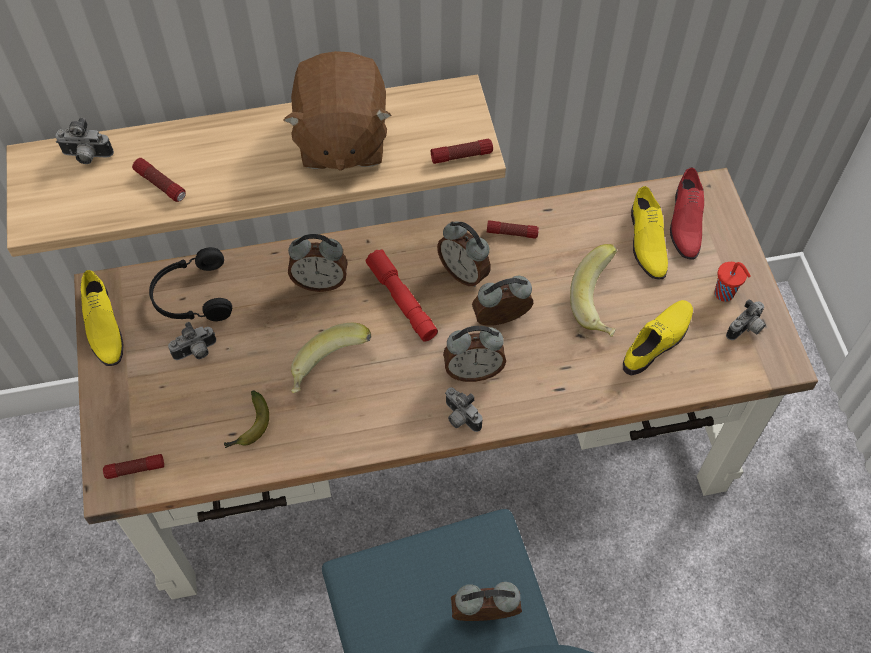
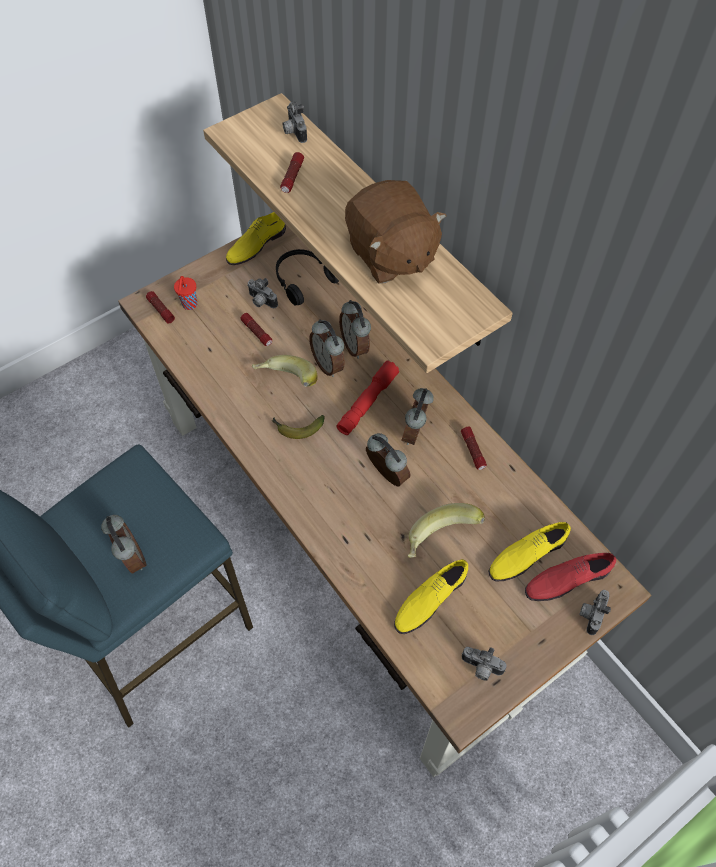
camera: 65 degrees right, 0 degrees up
banana [224,390,269,448] -> banana moved to [271,415,325,439]
brown plush toy [283,51,392,171] -> brown plush toy turned 90 degrees counterclockwise [345,180,447,284]
flashlight [431,139,493,164] -> flashlight moved to [240,313,272,346]
alarm clock [443,326,506,382] -> alarm clock moved to [309,319,344,377]
camera [445,387,483,432] -> camera moved to [580,590,611,635]
yellow shoe [623,300,693,376] -> yellow shoe turned 120 degrees clockwise [394,559,468,634]
red cup [714,262,751,302] -> red cup moved to [174,276,197,310]

